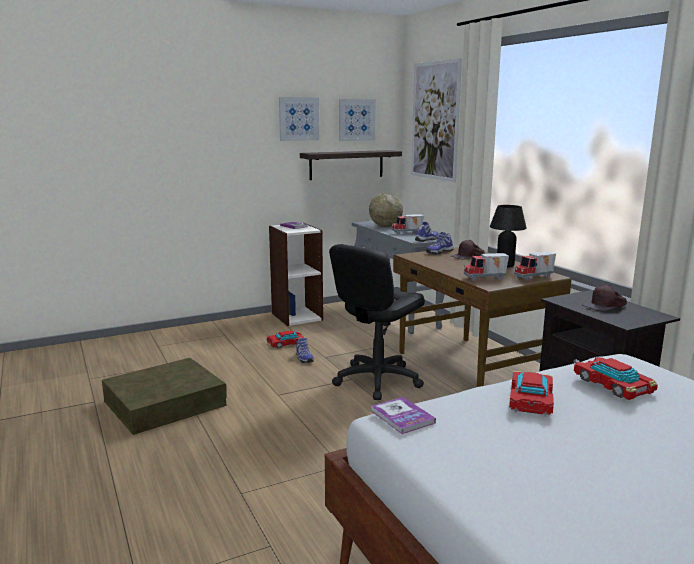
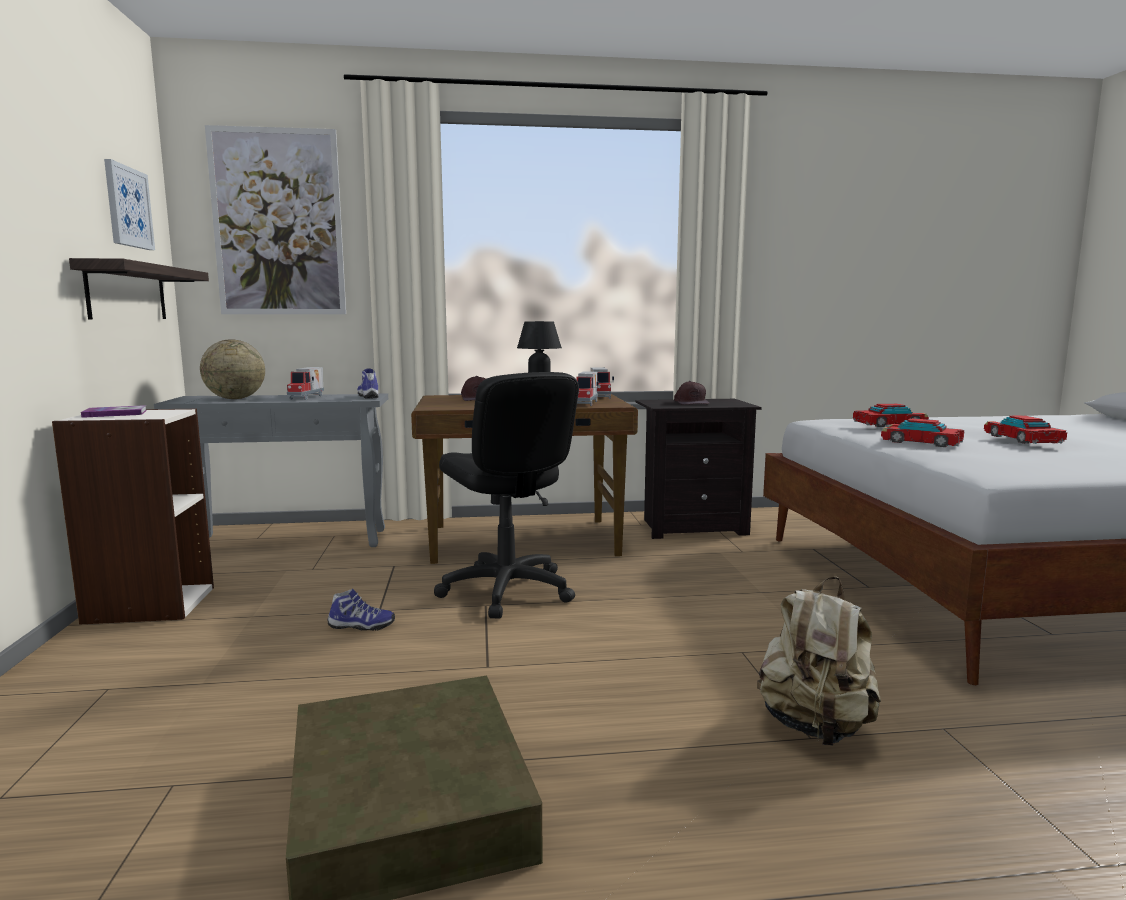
camera: 70 degrees left, 5 degrees down
toy car [267,330,306,348] -> toy car moved to [984,415,1067,444]
picture [279,97,319,141] -> none
book [371,397,436,434] -> none
shoe [426,232,453,254] -> none
none -> beige backpack [757,577,881,746]

